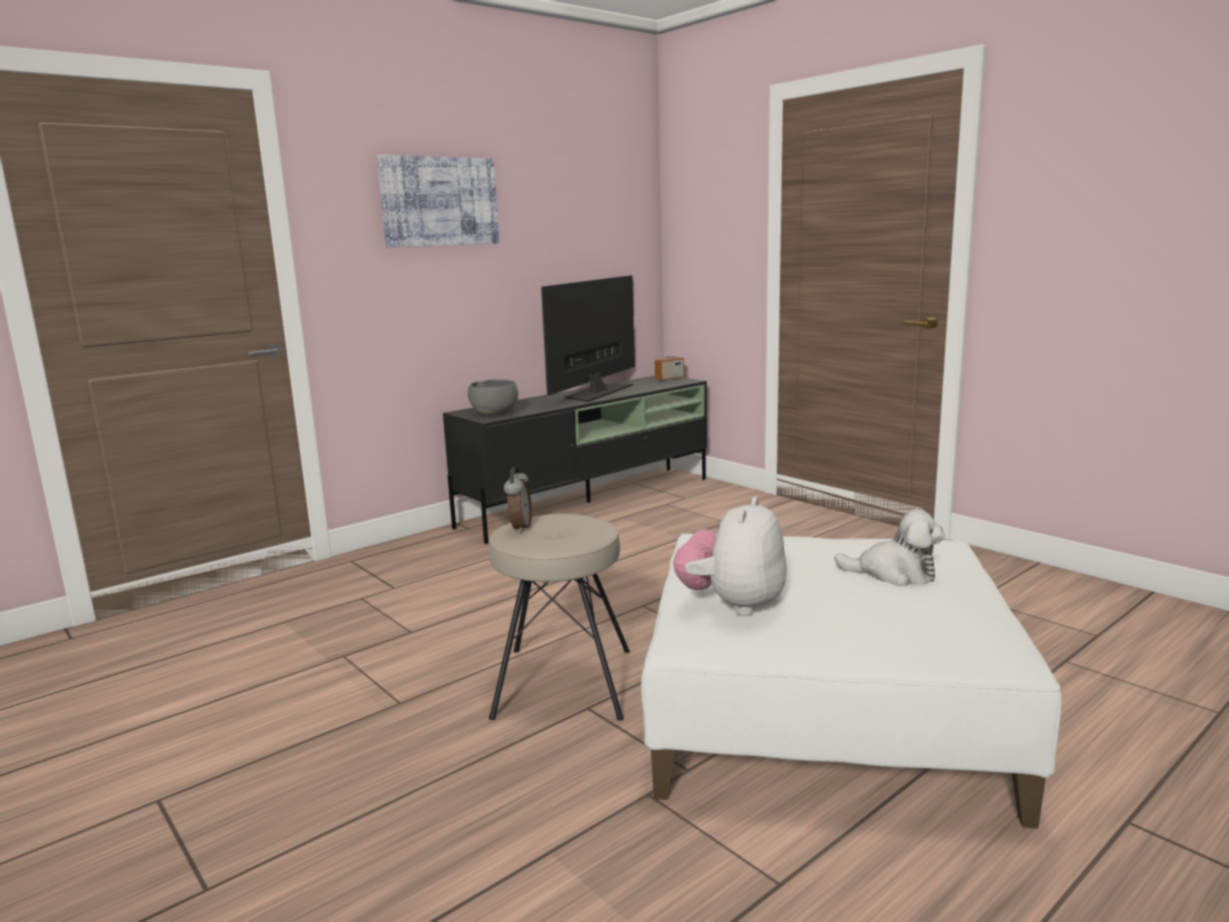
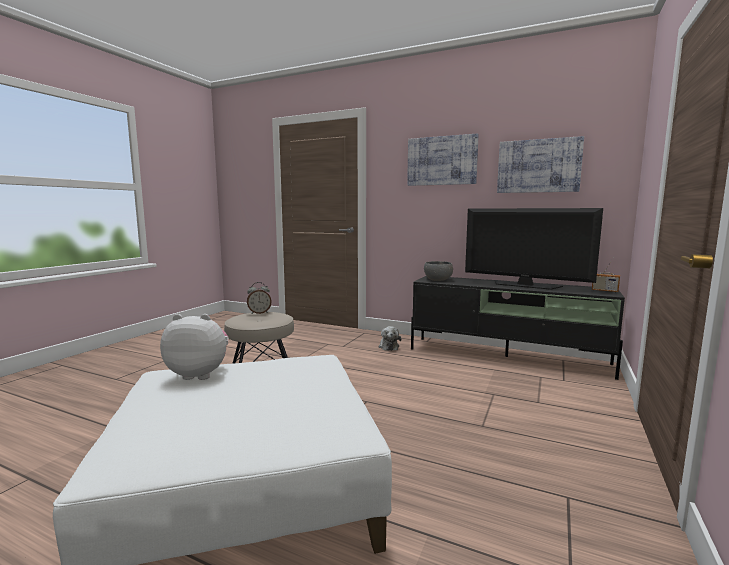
camera: 65 degrees right, 5 degrees down
television [541,275,635,402] -> television turned 150 degrees counterclockwise [465,208,603,290]
plush toy [834,509,945,586] -> plush toy moved to [378,326,401,351]
none -> picture [497,136,584,193]

